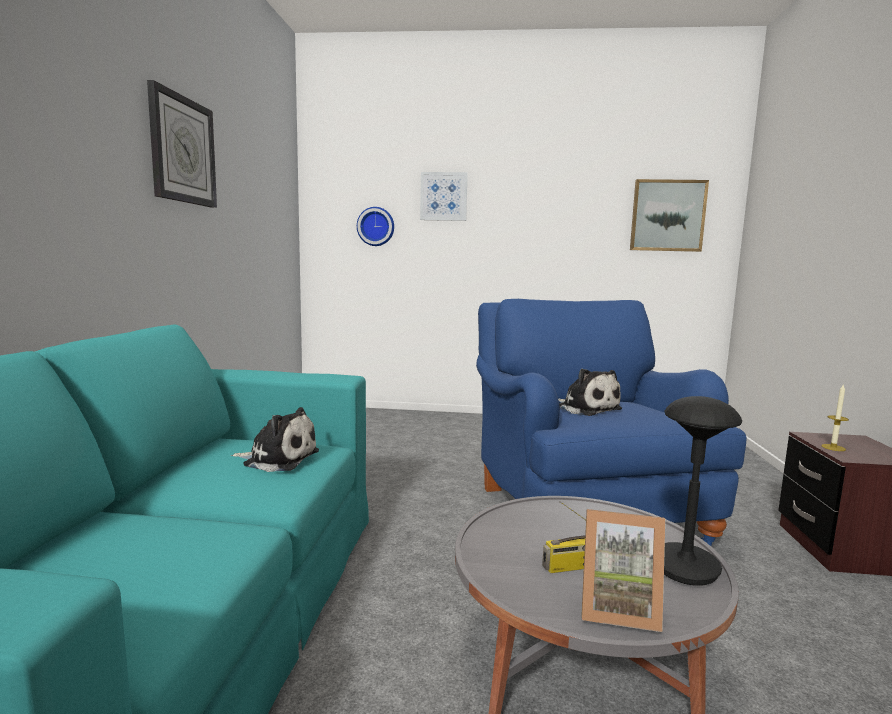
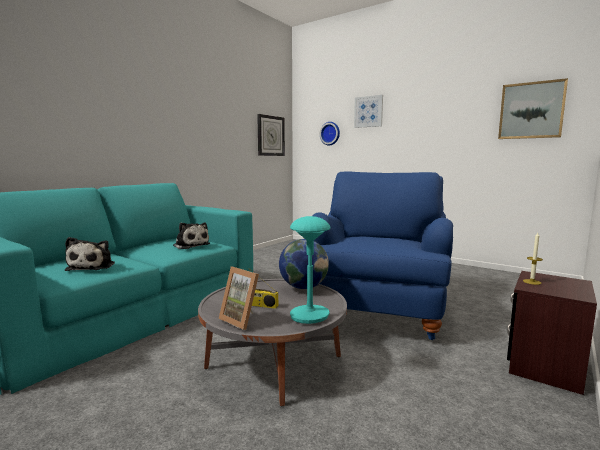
camera: 30 degrees right, 0 degrees up
wall clock [147,80,217,208] -> wall clock moved to [257,114,285,156]
plush toy [558,368,622,416] -> plush toy moved to [65,237,115,271]
black table lamp [664,396,742,586] -> turquoise table lamp [290,216,331,324]
none -> globe [279,239,329,289]

